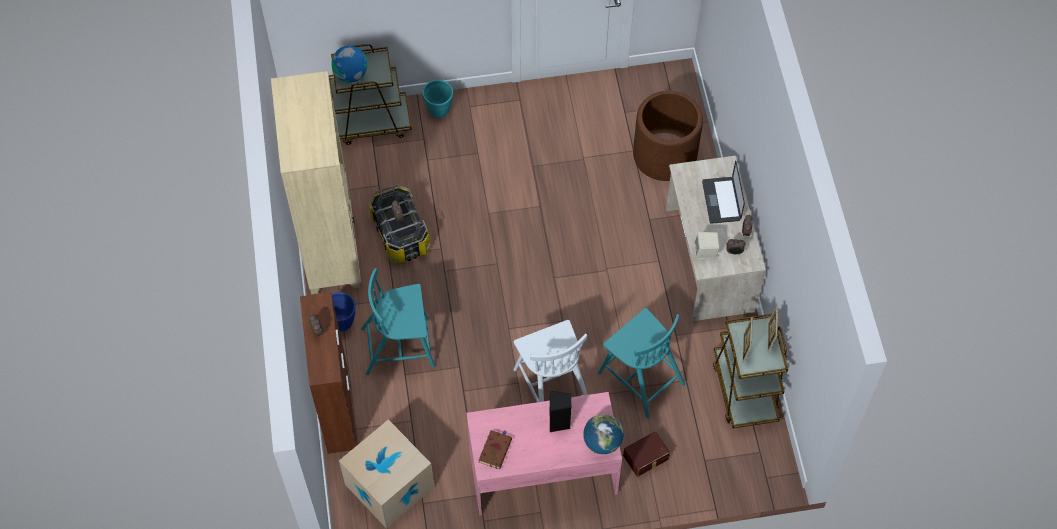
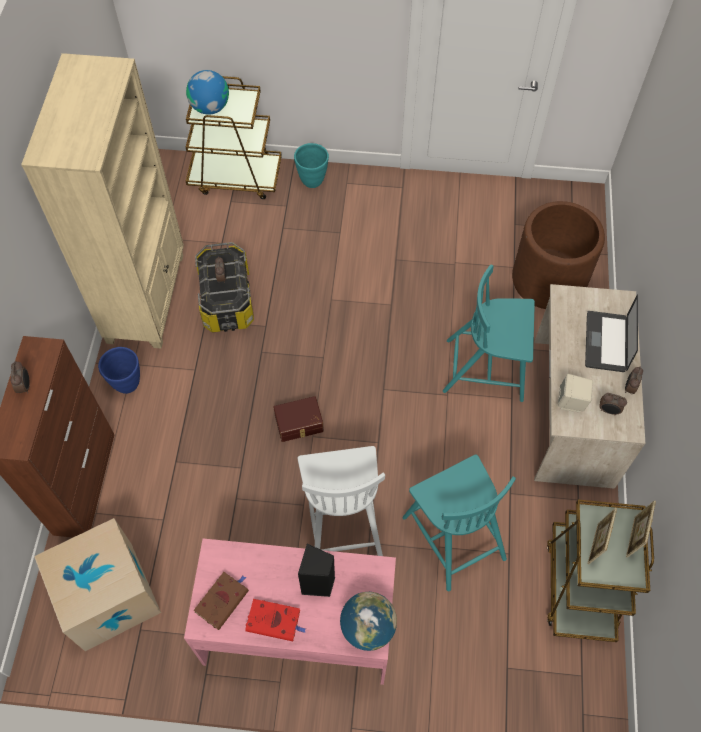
camera: 15 degrees right, 0 degrees up
turquoise chair [361,268,435,375] -> turquoise chair moved to [443,265,535,402]
brown storage box [623,431,670,477] -> brown storage box moved to [273,396,324,442]
none -> red book [245,599,306,641]

